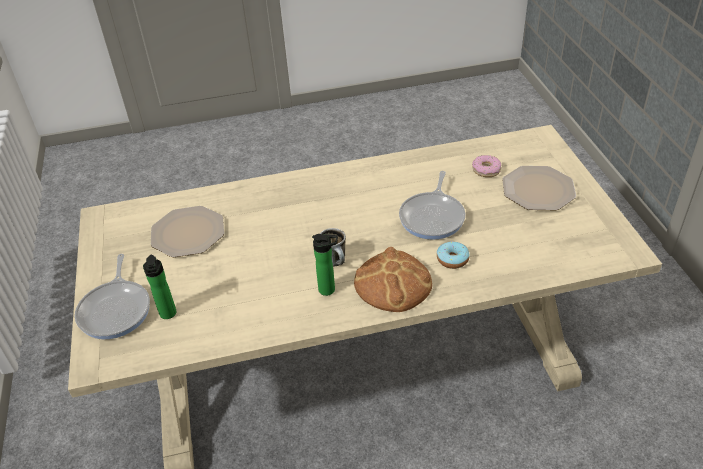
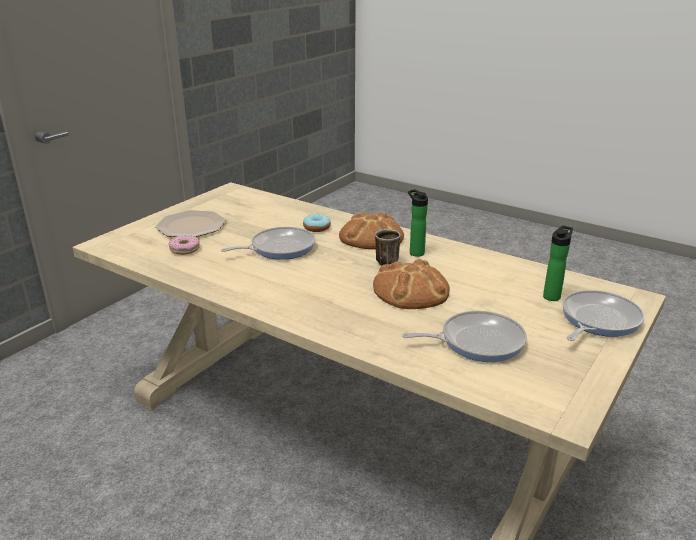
camera: 135 degrees left, 15 degrees down
plate [151,206,224,257] -> frying pan [402,311,527,362]
none -> bread [373,259,450,309]

